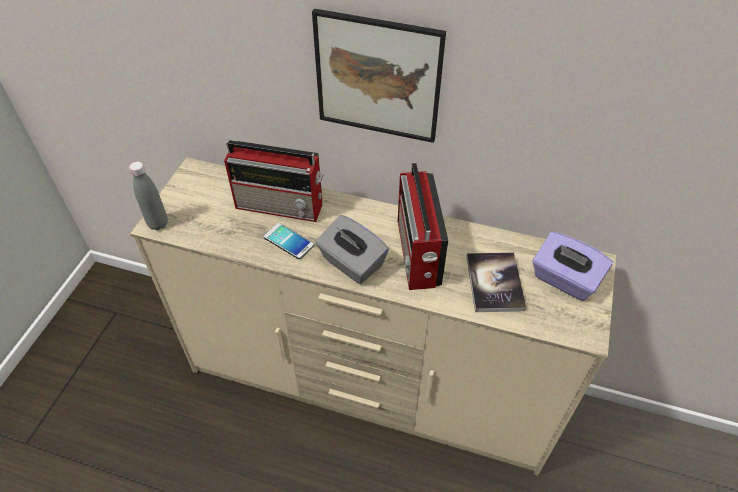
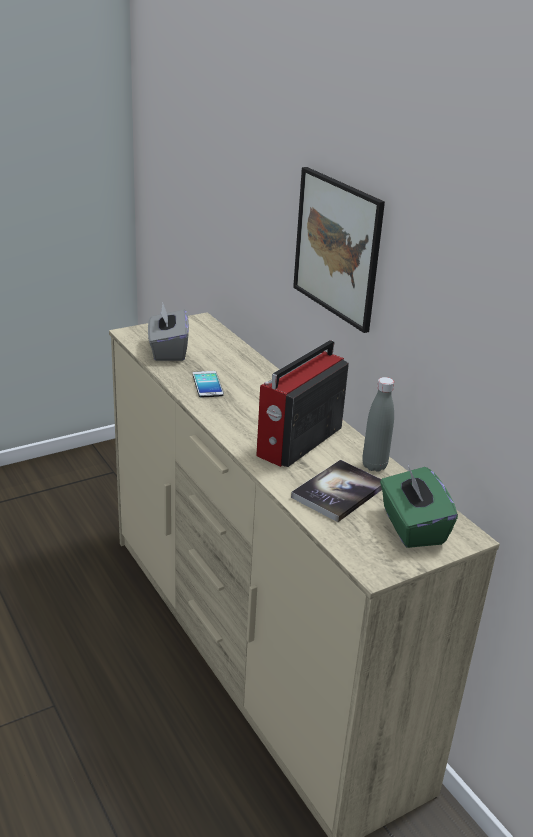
camera: 40 degrees right, 20 degrees down
grey bottle [129,161,168,230] -> grey bottle moved to [362,377,394,472]
radio [224,140,323,222] -> none
grey tissue box [315,215,389,284] -> grey tissue box moved to [148,304,189,361]
purple tissue box [533,232,613,301] -> green tissue box [380,465,458,548]

